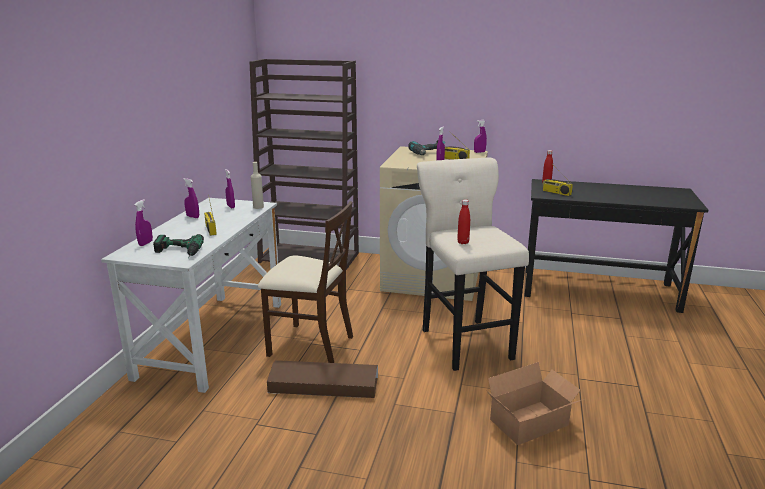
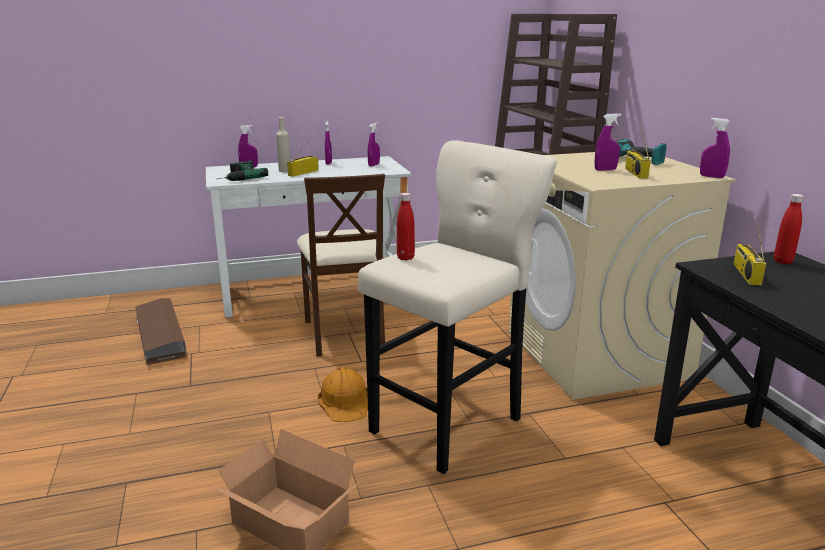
camera: 60 degrees right, 0 degrees up
beige bottle [251,162,264,209] -> beige bottle moved to [276,117,290,172]
brown storage box [267,360,378,398] -> brown storage box moved to [135,298,187,365]
none -> orange hard hat [318,367,368,422]

